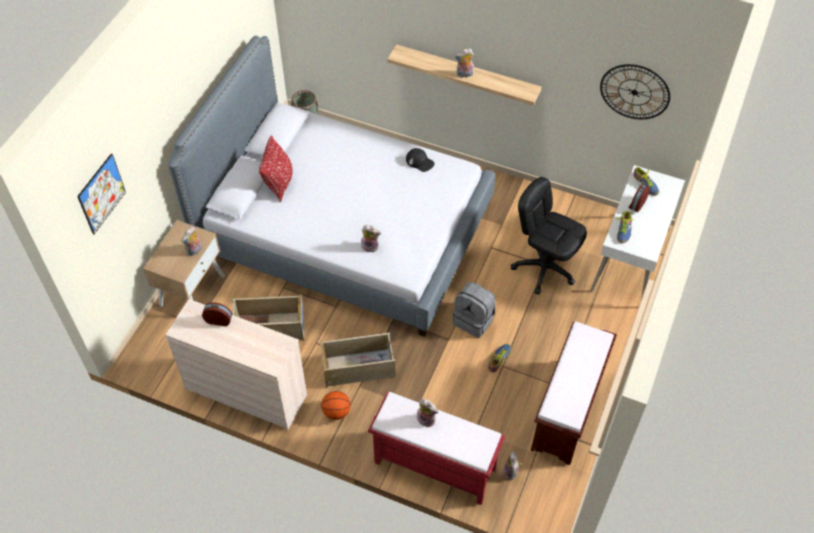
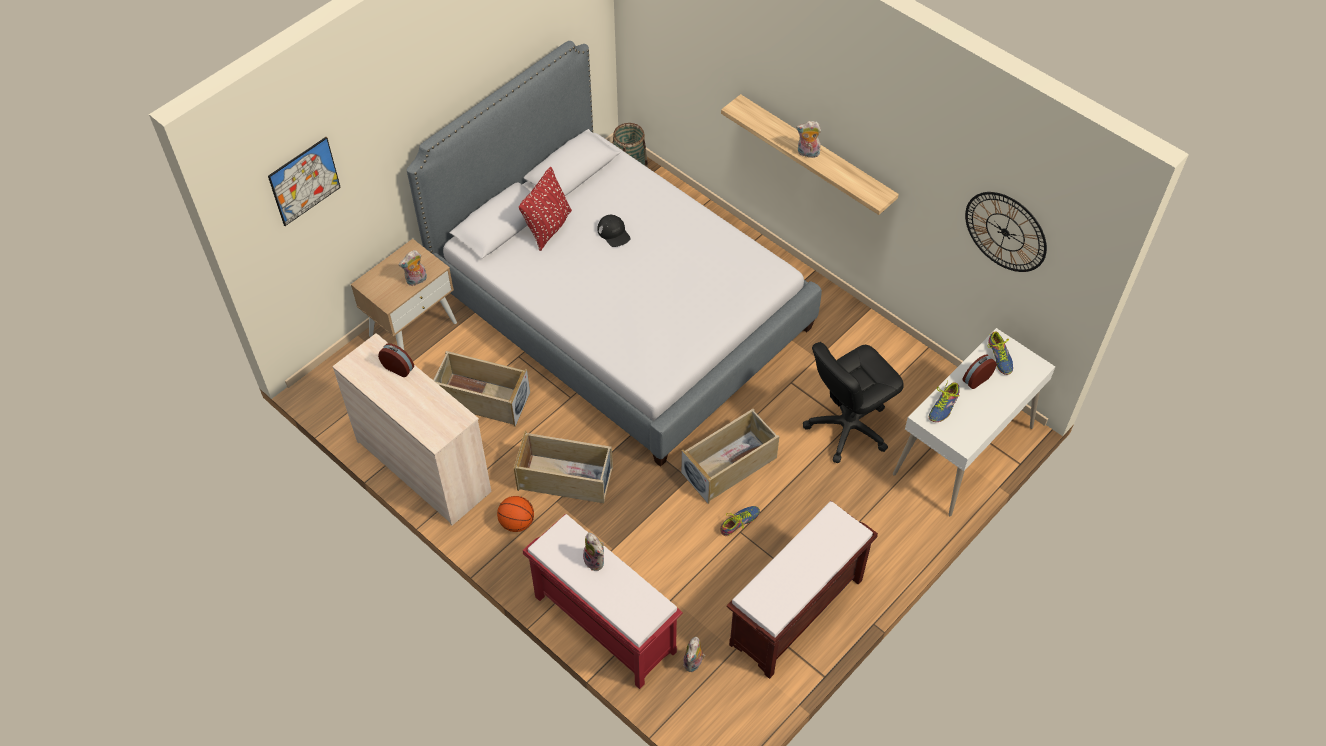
camera: 20 degrees right, 0 degrees up
plush toy [361,225,381,253] -> none
black cap [406,148,435,172] -> black cap moved to [597,215,631,247]
grey backpack [453,282,495,338] -> beige storage box [681,408,779,504]
black office chair [511,177,587,295] -> black office chair turned 90 degrees counterclockwise [803,342,904,463]

